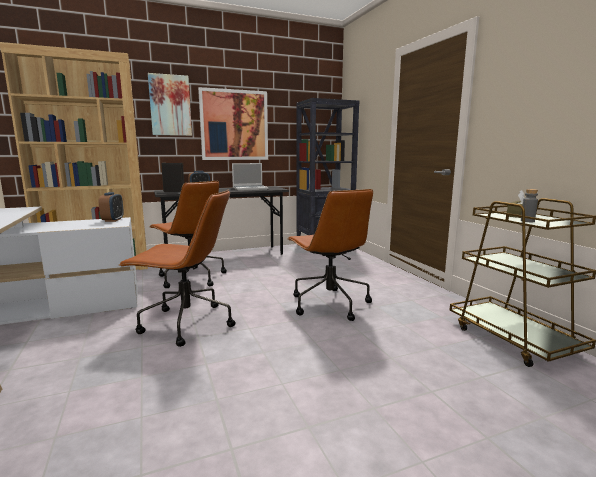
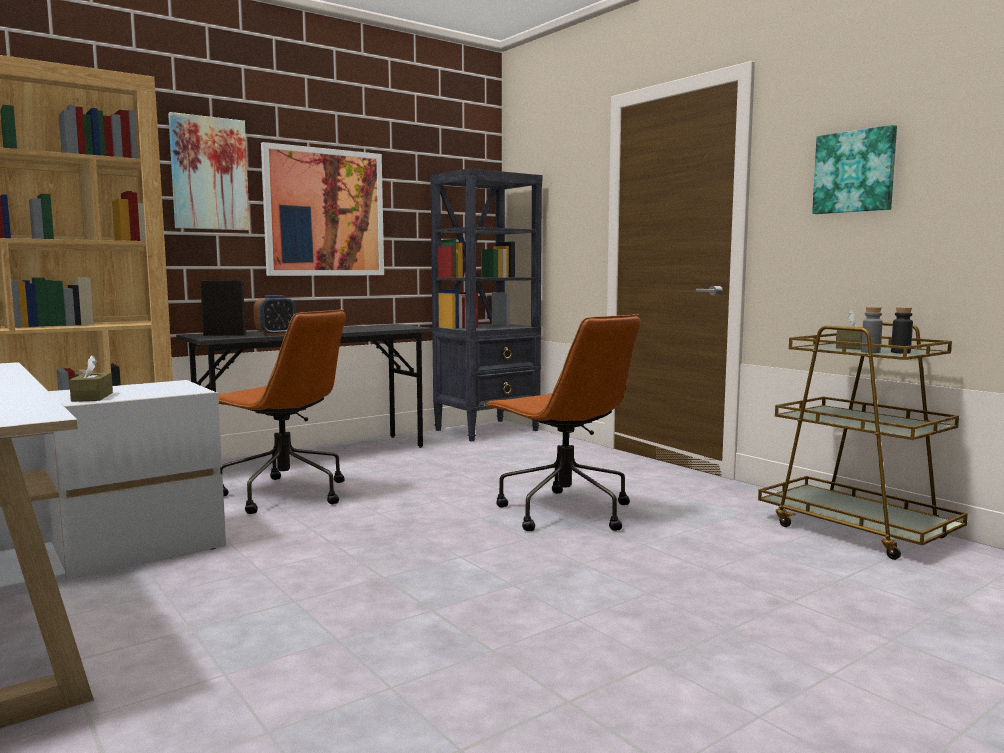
camera: 15 degrees left, 5 degrees down
alarm clock [99,192,124,222] -> none
brown office chair [118,189,236,347] -> none
laptop [232,163,269,191] -> none
none -> brown tissue box [69,355,113,402]
none -> picture [812,125,897,214]
none -> black bottle [891,307,913,354]

